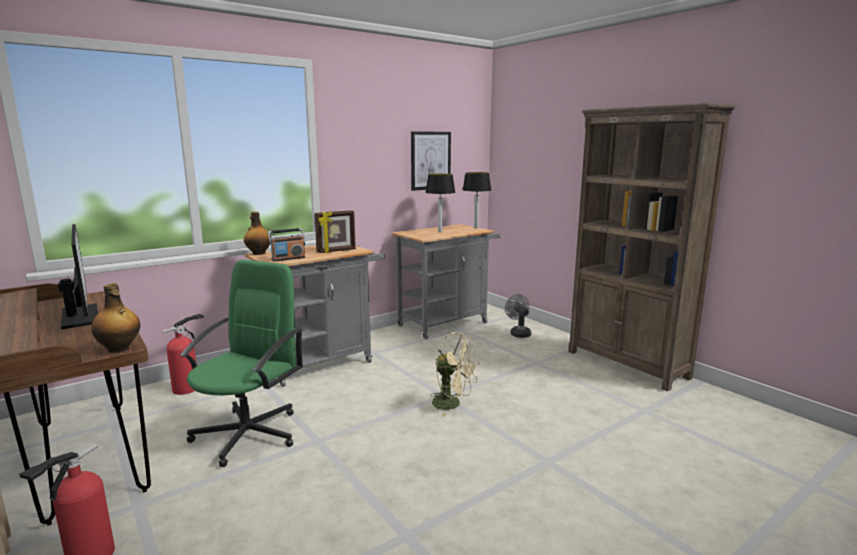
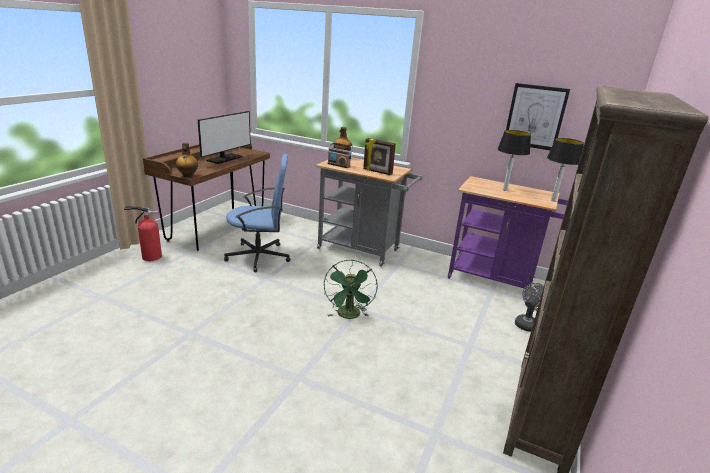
camera: 60 degrees right, 10 degrees up
fire extinguisher [161,314,204,395] -> none
green office chair [180,259,303,467] -> blue office chair [224,154,290,272]
grey cart [392,224,501,340] -> purple cart [448,176,568,300]
beige fan [430,332,479,416] -> green fan [324,260,378,319]

